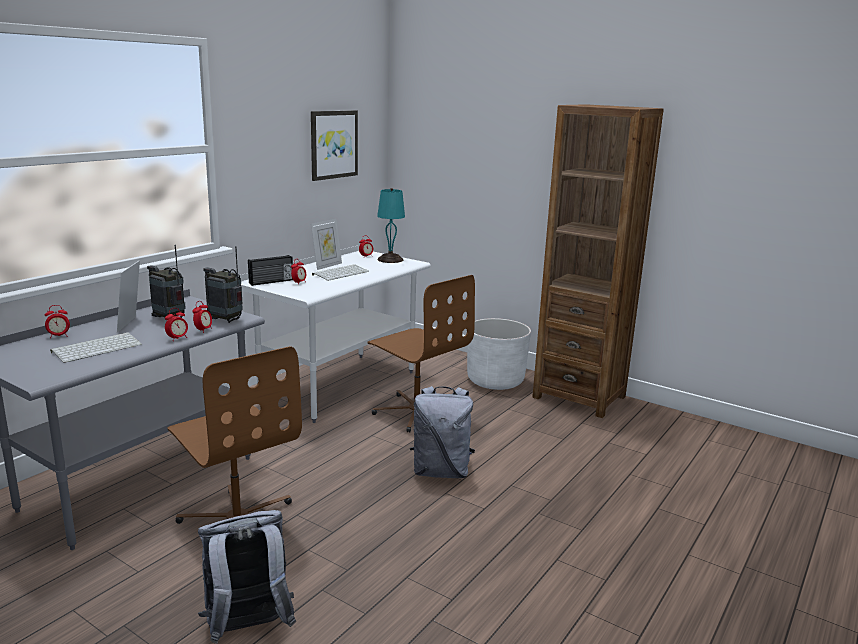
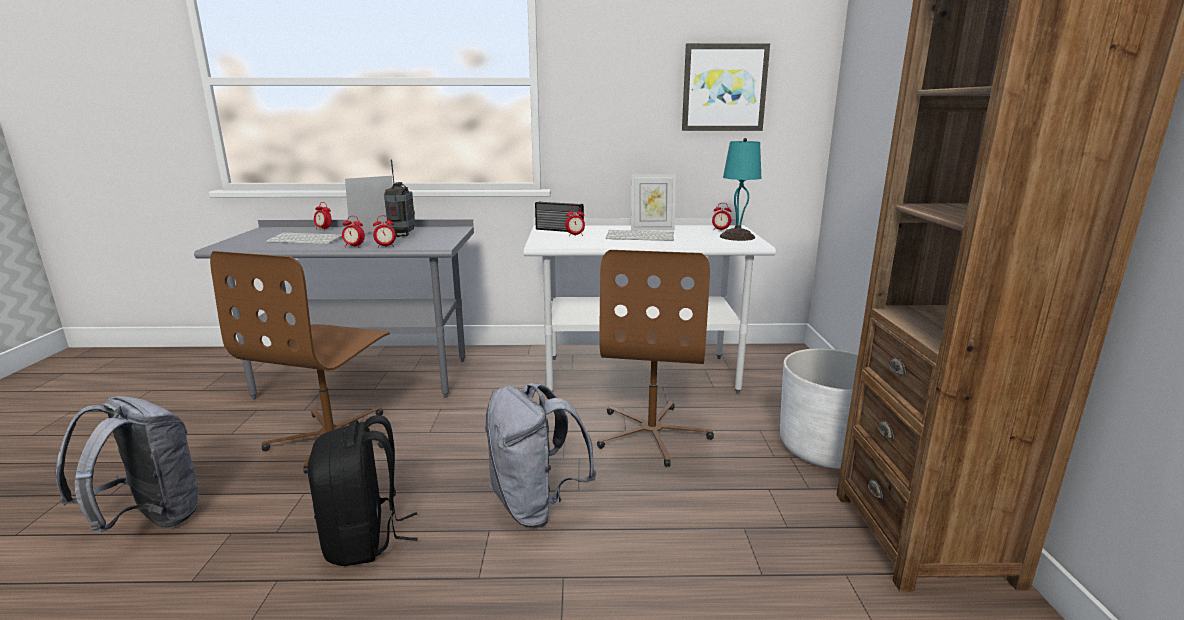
camera: 55 degrees right, 0 degrees up
radio [203,246,243,323] -> none
none -> black backpack [307,415,418,566]

